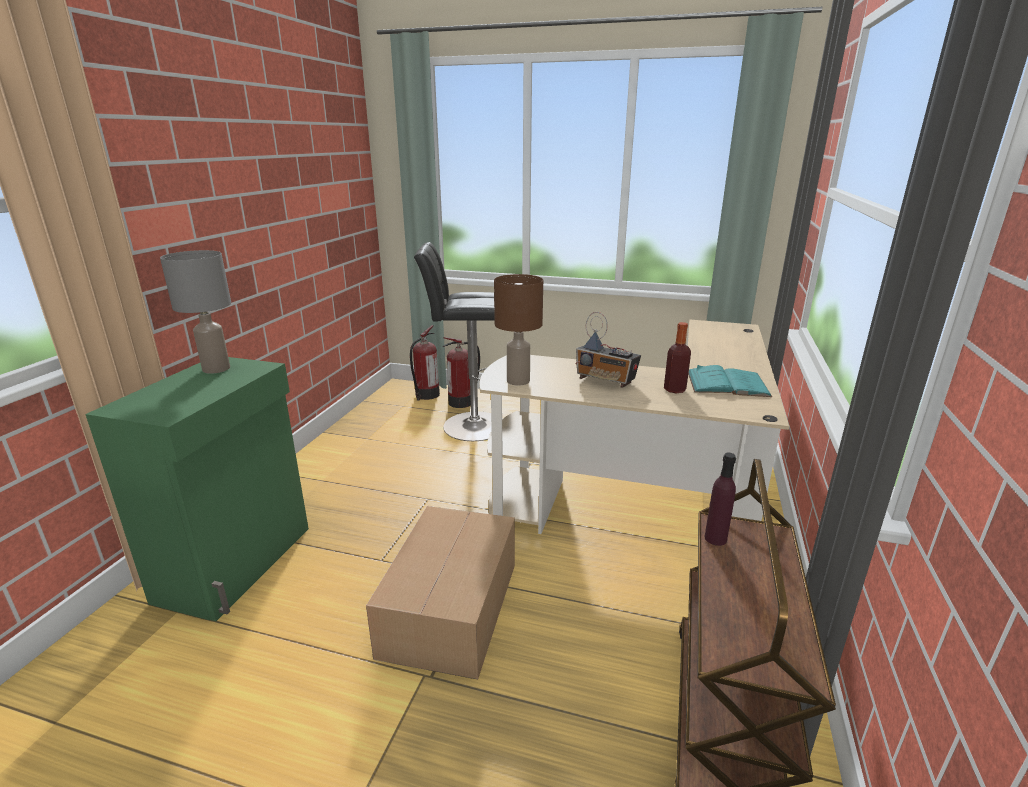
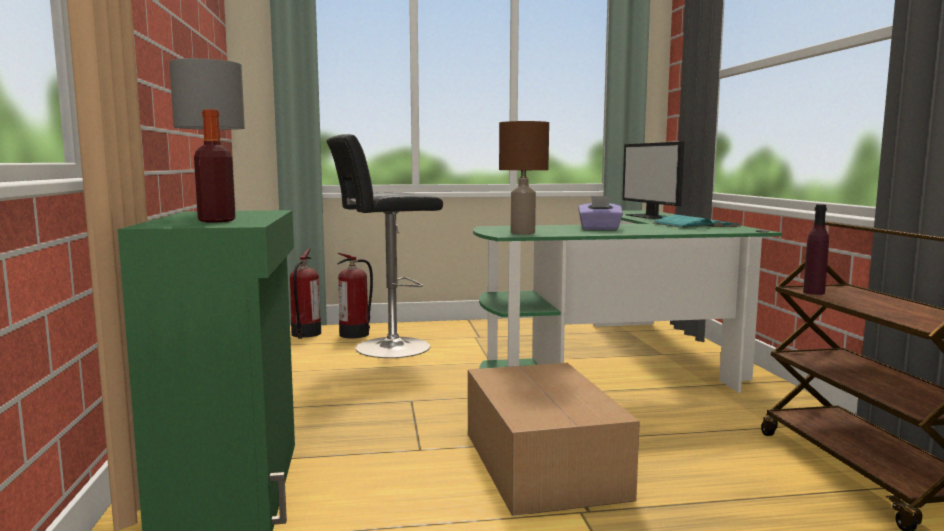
camera: 25 degrees left, 15 degrees down
beige desk [480,319,789,534] -> green desk [473,210,782,393]
radio [576,312,641,388] -> purple tissue box [578,196,623,230]
bottle [664,322,691,394] -> bottle moved to [194,109,235,222]
none -> monitor [622,142,684,219]

